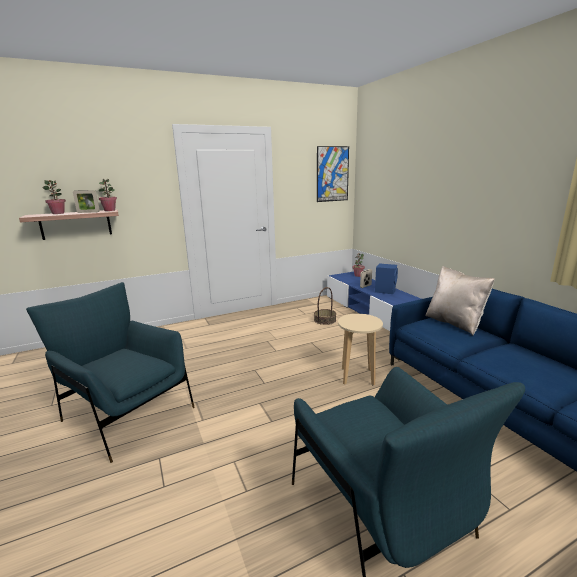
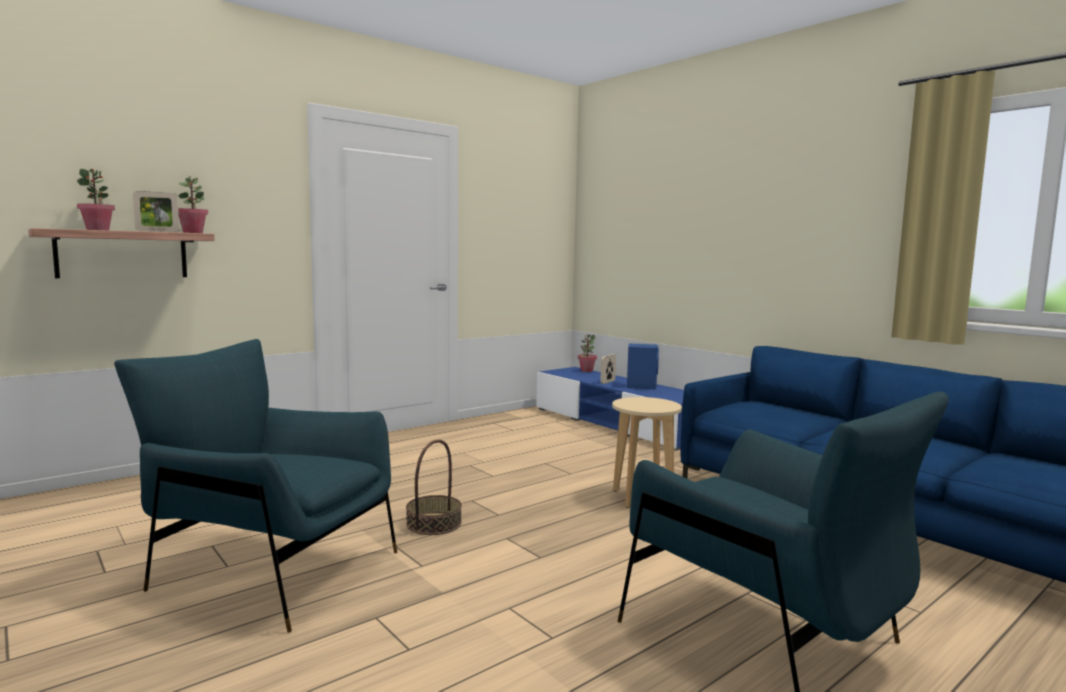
camera: 15 degrees left, 10 degrees down
basket [314,287,336,325] -> basket moved to [406,439,462,535]
picture [317,146,349,202] -> none
beige pillow [425,266,495,335] -> none

